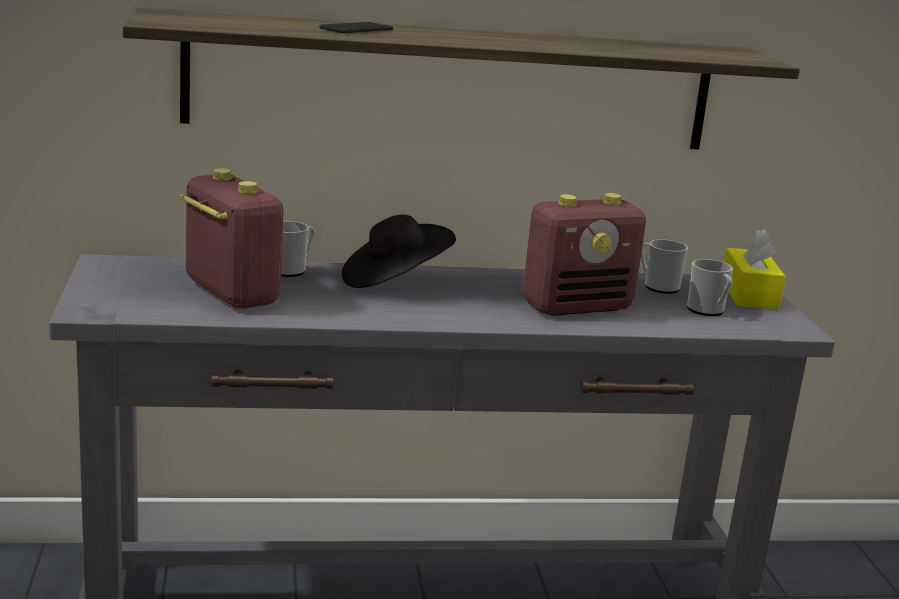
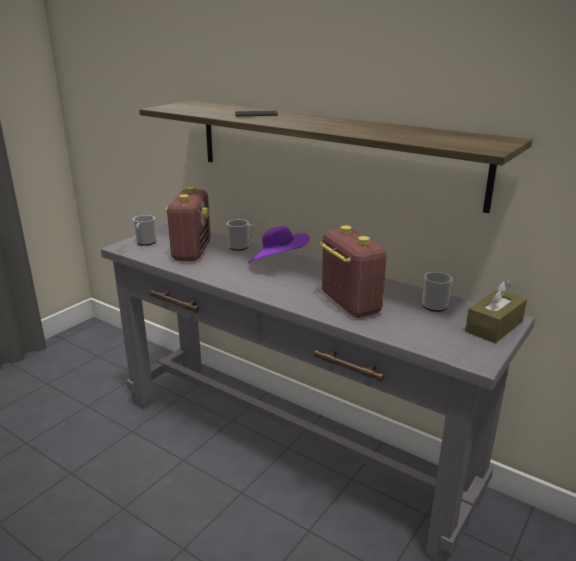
camera: 45 degrees right, 5 degrees up
black hat [342,215,456,288] -> purple hat [248,226,309,263]
radio [523,193,646,316] -> radio turned 135 degrees counterclockwise [319,225,387,318]
mug [687,259,733,316] -> mug moved to [133,215,156,246]
yellow tissue box [724,229,786,309] -> brown tissue box [465,281,527,343]

